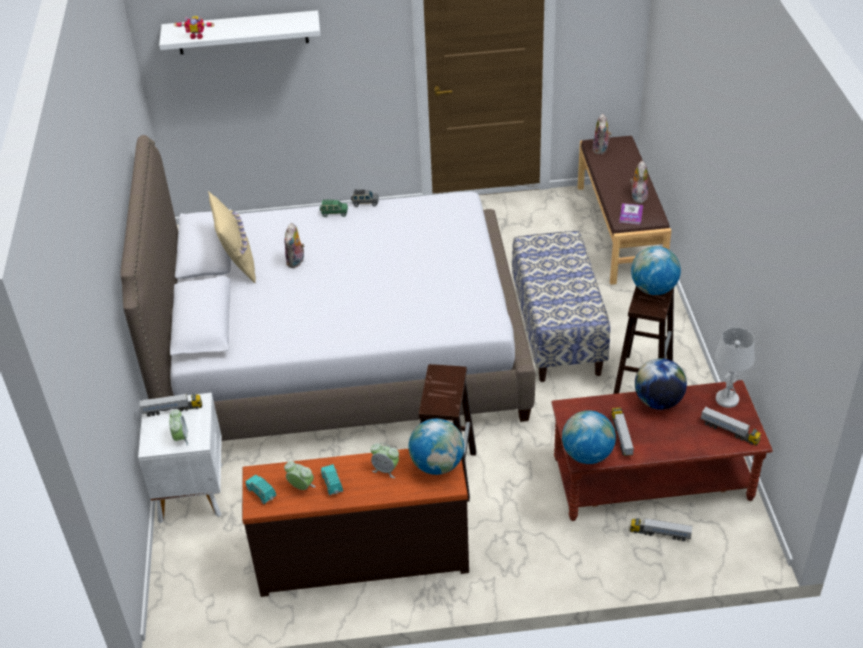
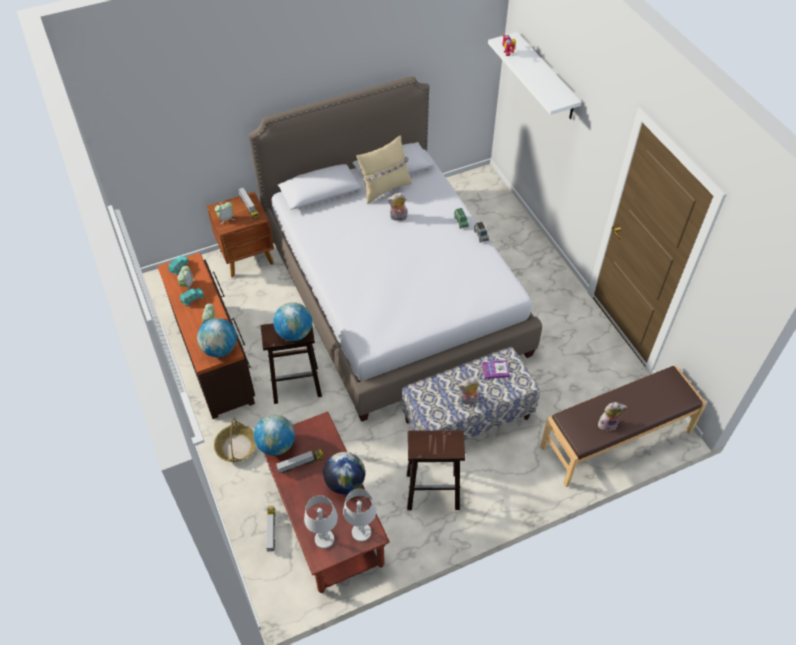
camera: 70 degrees right, 10 degrees up
white nightstand [138,393,223,523] -> brown nightstand [207,192,274,277]
plush toy [592,114,612,155] -> plush toy moved to [458,378,480,405]
book [619,203,643,225] -> book moved to [482,360,510,379]
globe [631,246,681,295] -> globe moved to [273,302,312,341]
toy truck [701,407,761,446] -> white table lamp [304,495,338,549]
none -> basket [214,418,256,462]

